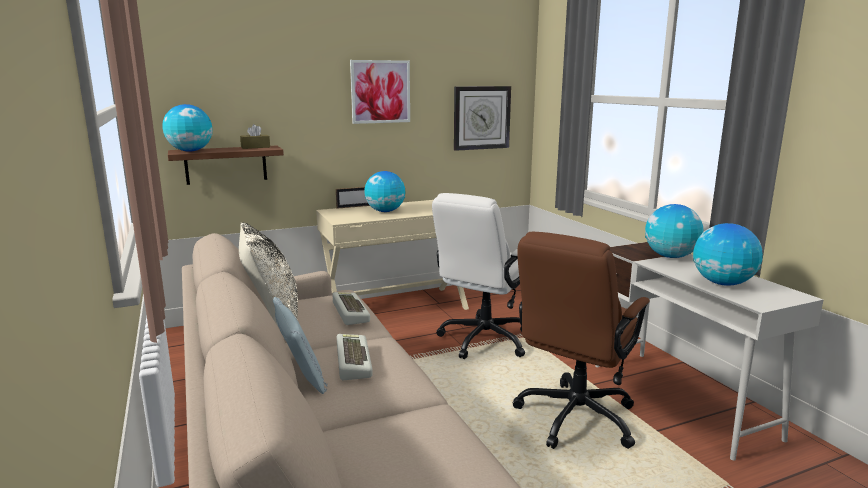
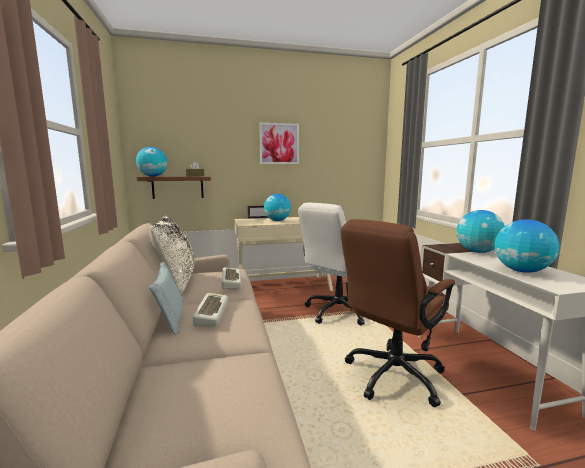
camera: 10 degrees right, 5 degrees down
wall clock [454,86,511,151] -> none

